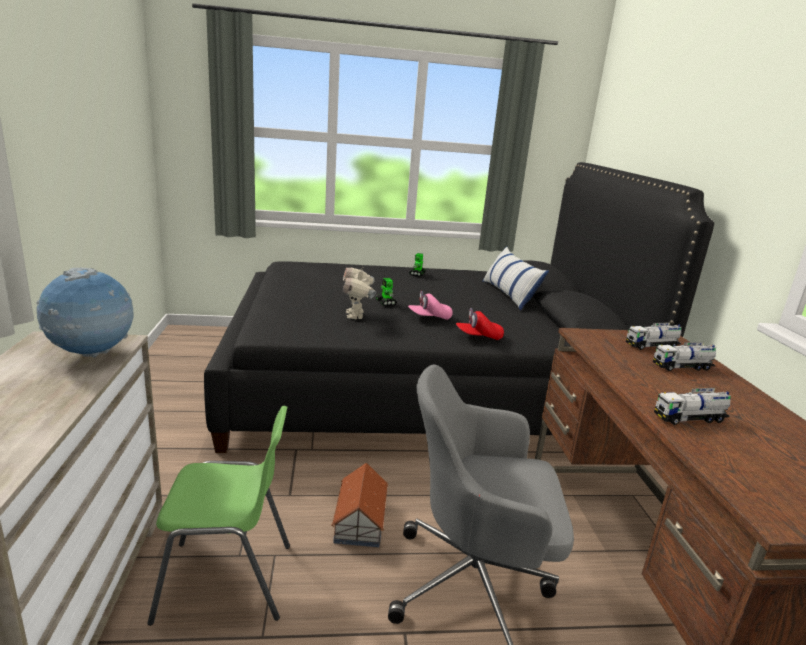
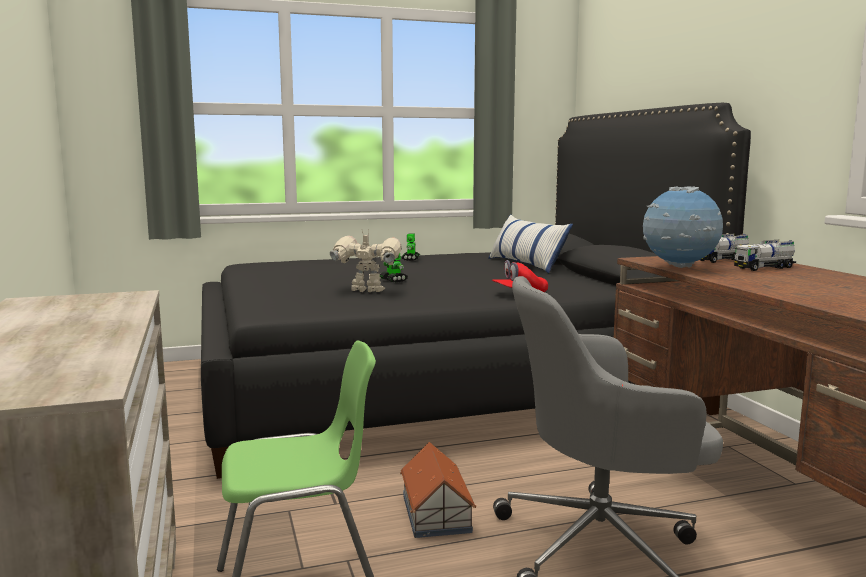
camera: 10 degrees left, 10 degrees down
globe [37,268,134,358] -> globe moved to [643,186,723,268]
toy robot [343,266,376,319] -> toy robot turned 120 degrees clockwise [330,229,402,292]
pink cap [408,291,453,320] -> none
toy truck [654,388,731,425] -> none

